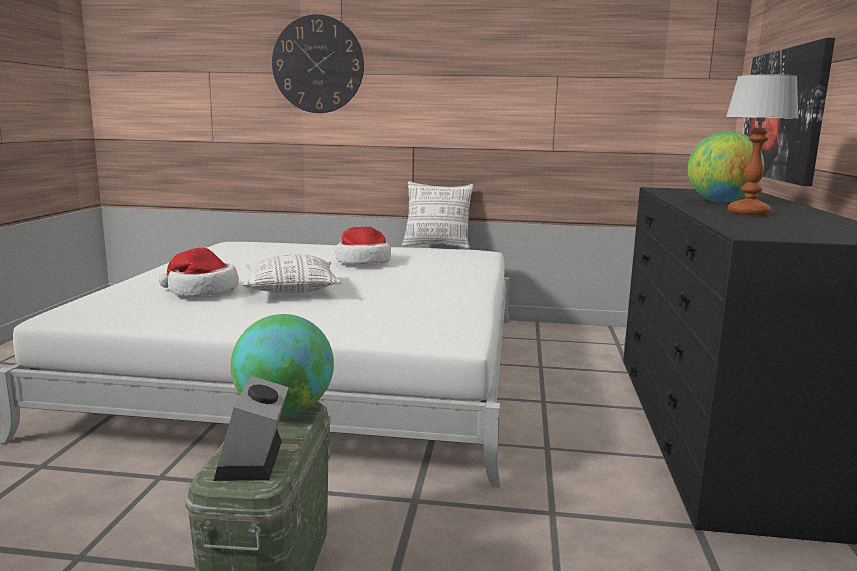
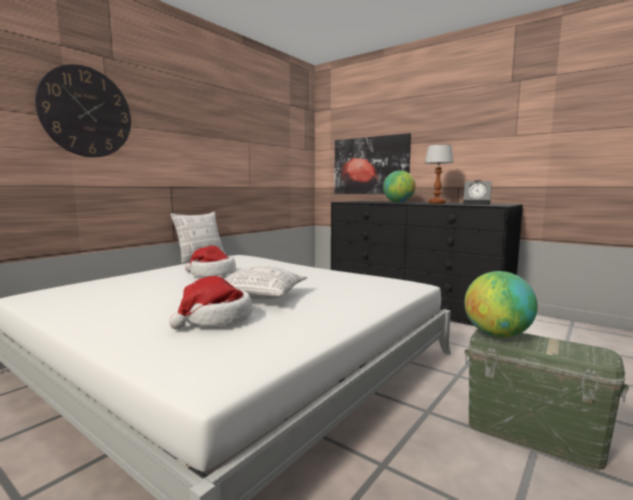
camera: 60 degrees left, 5 degrees down
alarm clock [214,375,289,481] -> alarm clock moved to [463,180,492,205]

